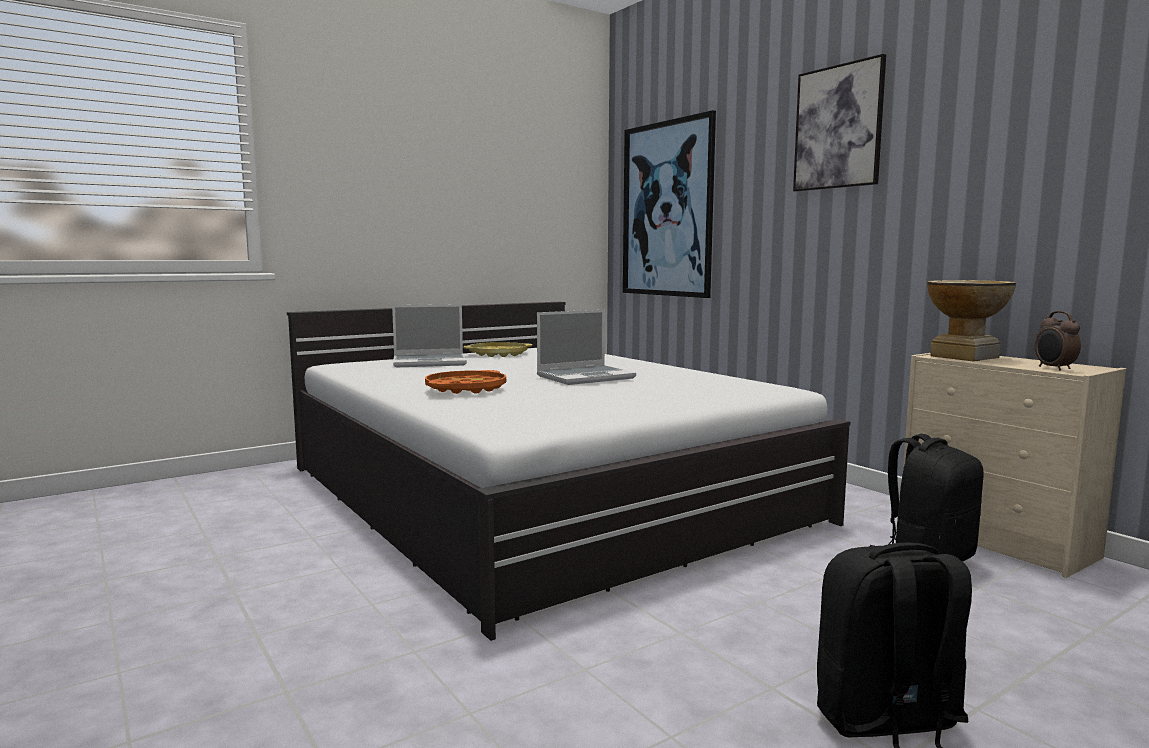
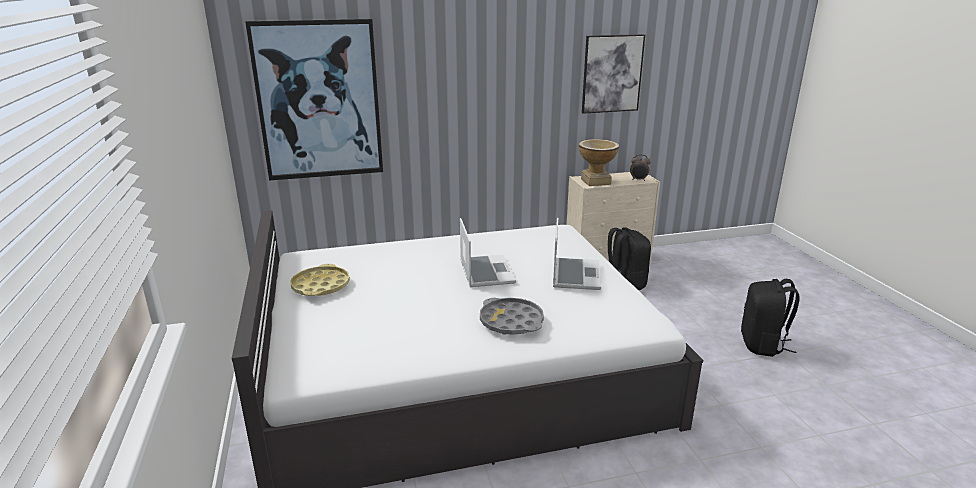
camera: 70 degrees left, 15 degrees up
laptop [392,304,467,367] -> laptop moved to [553,218,601,290]
orange tray [425,370,506,394] -> grey tray [480,298,544,335]
picture [793,54,886,192] -> picture moved to [582,34,645,114]

